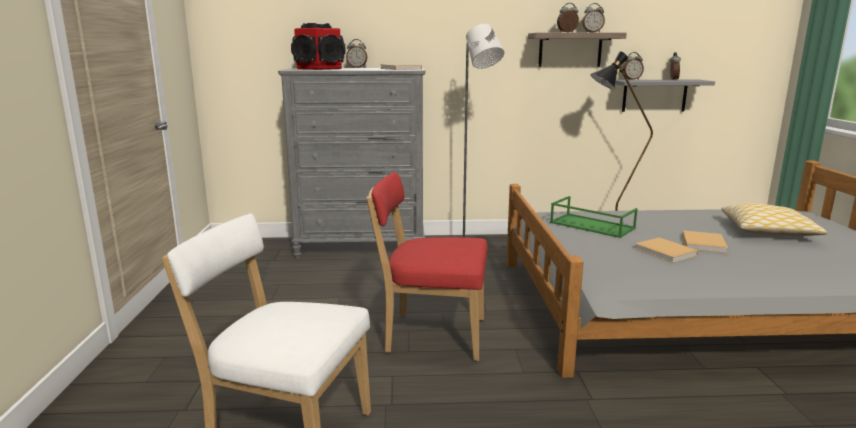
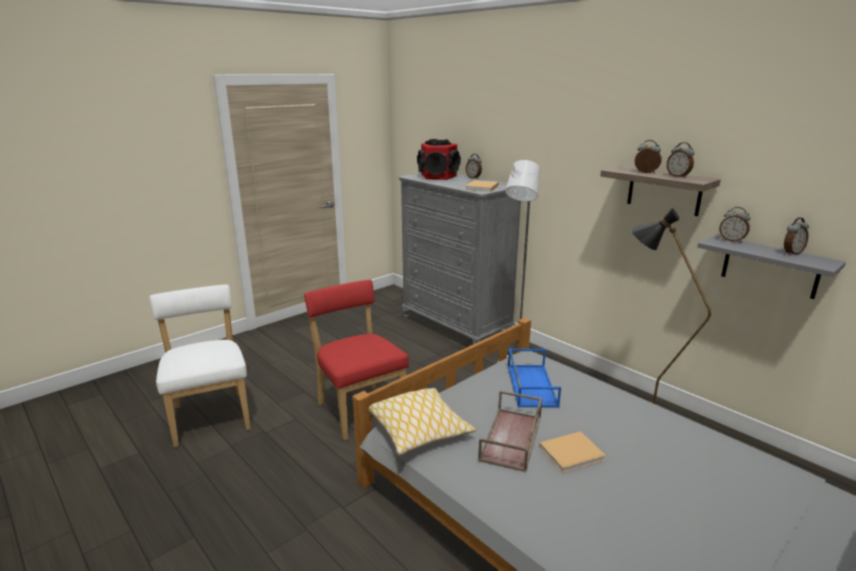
camera: 50 degrees right, 5 degrees up
green tray [550,196,638,238] -> blue tray [508,349,561,408]
beige book [634,237,699,263] -> brown tray [478,390,542,472]
pillow [722,203,827,236] -> pillow moved to [368,388,476,455]

